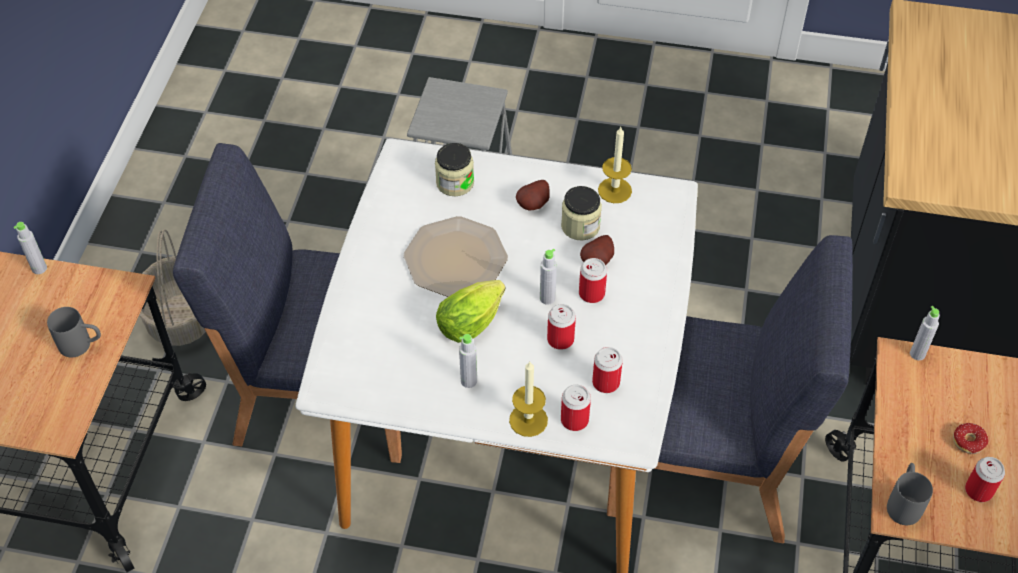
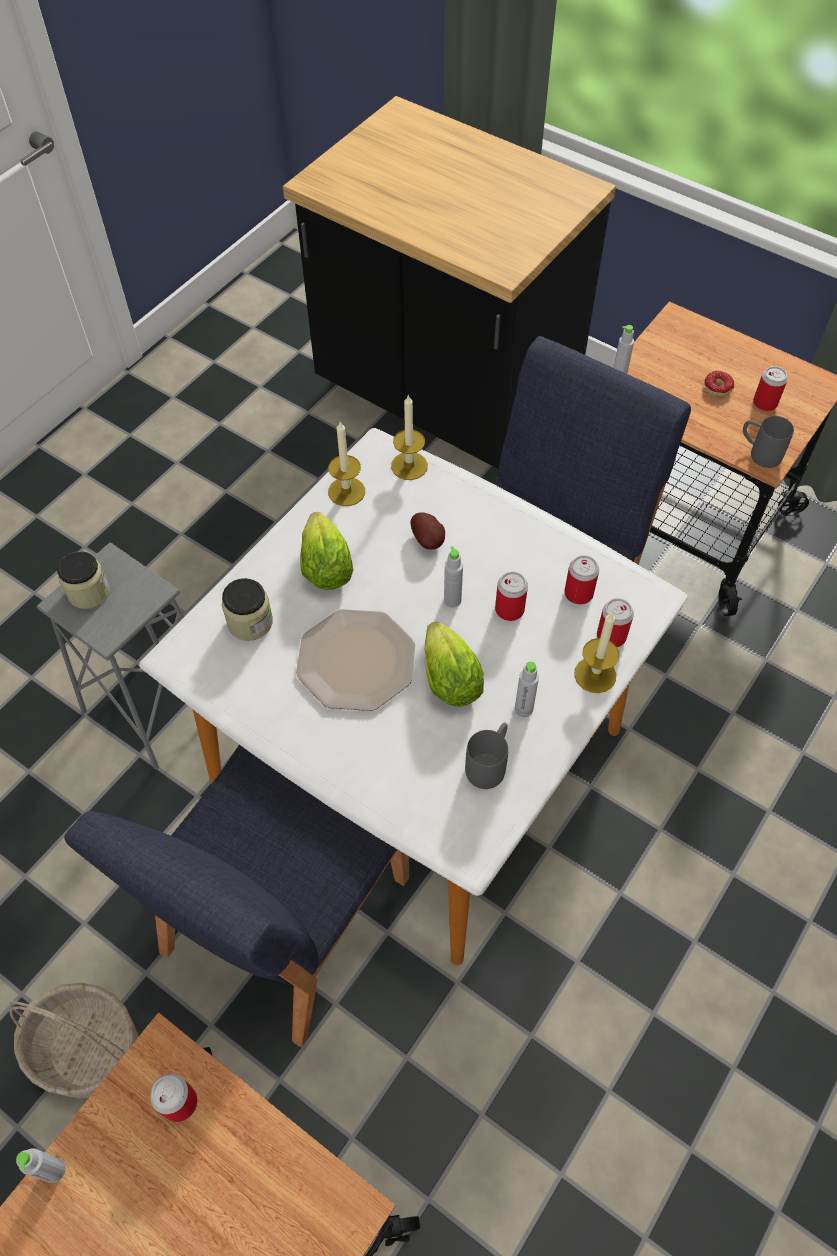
camera: 65 degrees left, 5 degrees up
grey mug [47,307,101,358] -> grey mug moved to [465,723,508,789]
potato [516,180,550,211] -> lettuce [300,512,353,590]
jar [561,186,602,241] -> jar moved to [57,551,110,609]
can [579,258,607,303] -> can moved to [150,1074,197,1122]
none -> candle [391,395,428,480]

